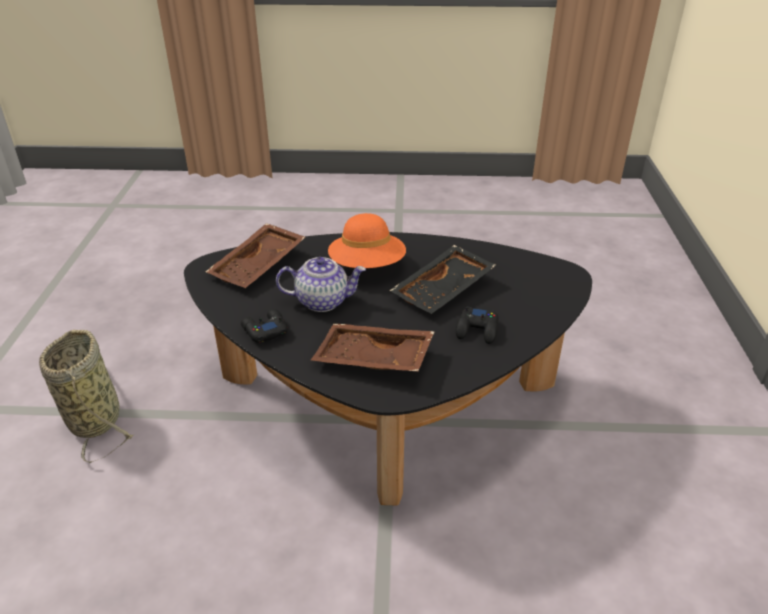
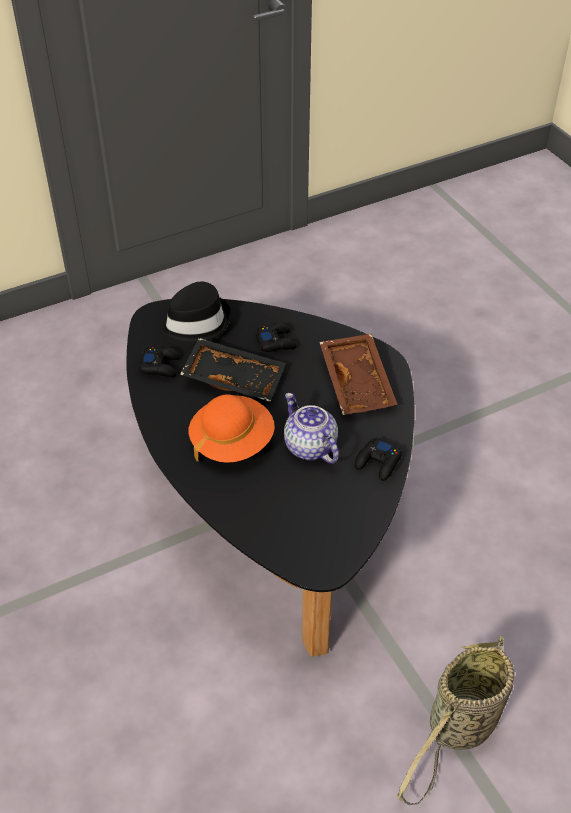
camera: 120 degrees left, 10 degrees up
brown tray [206,223,305,288] -> none
none -> black game controller [138,347,180,377]
none -> black hat [157,281,231,346]

